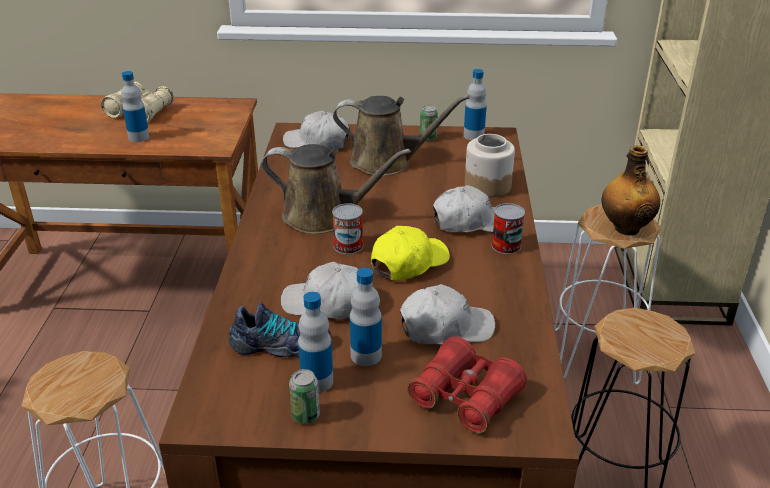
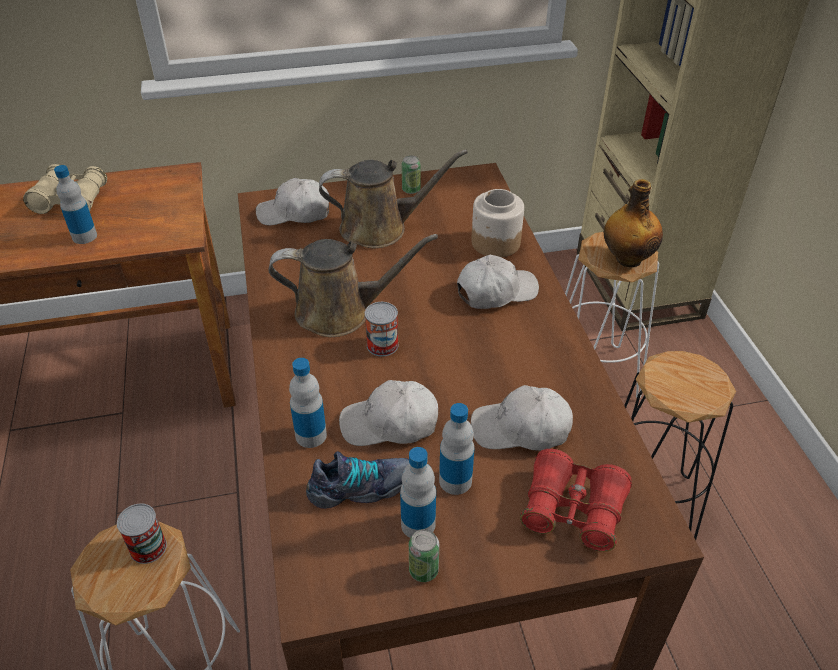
camera: 15 degrees left, 10 degrees up
yellow cap [371,226,450,281] -> none
white cap [400,284,495,345] -> white cap turned 150 degrees counterclockwise [471,385,573,451]
bottle [464,69,487,140] -> bottle moved to [289,358,327,448]
can [492,203,525,254] -> can moved to [117,504,167,564]

